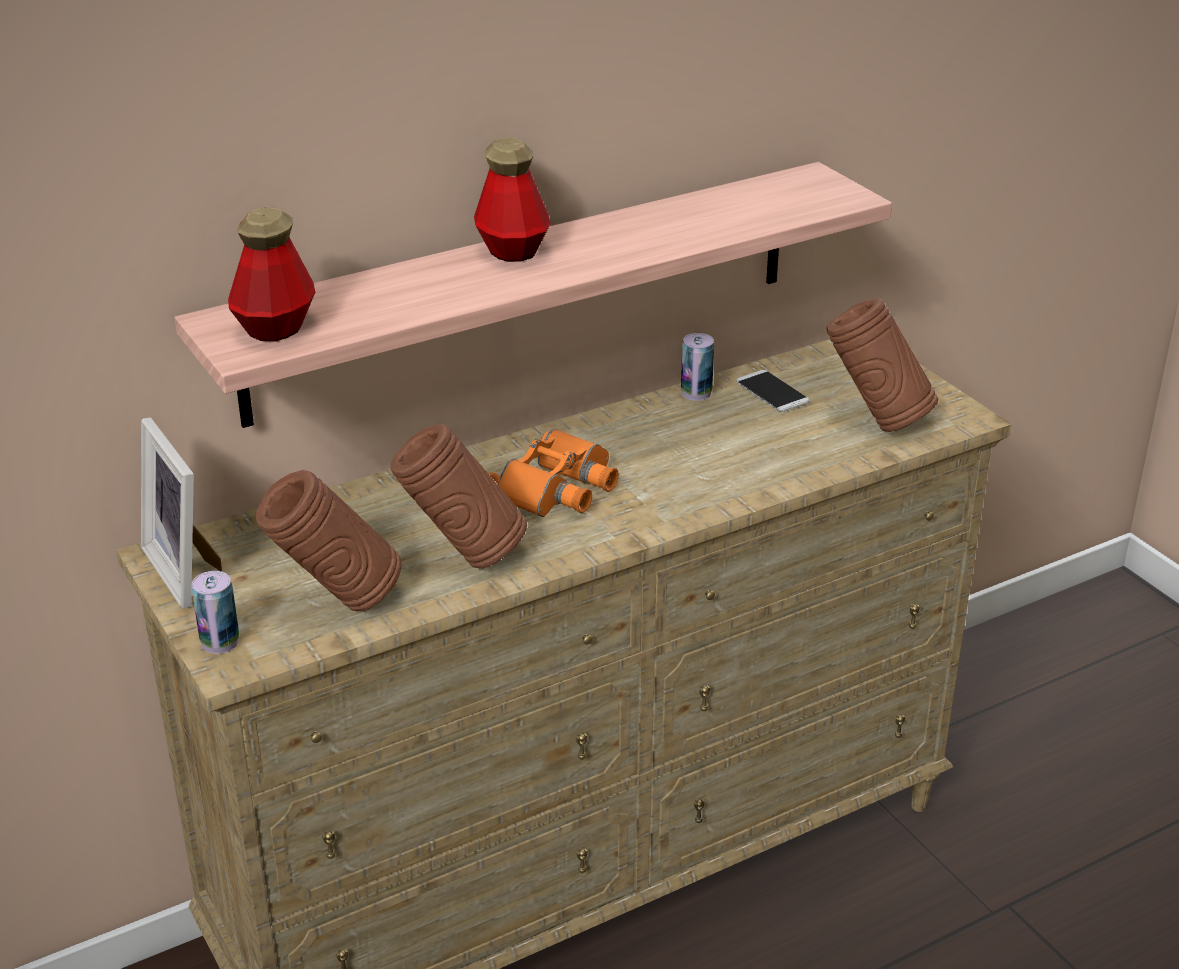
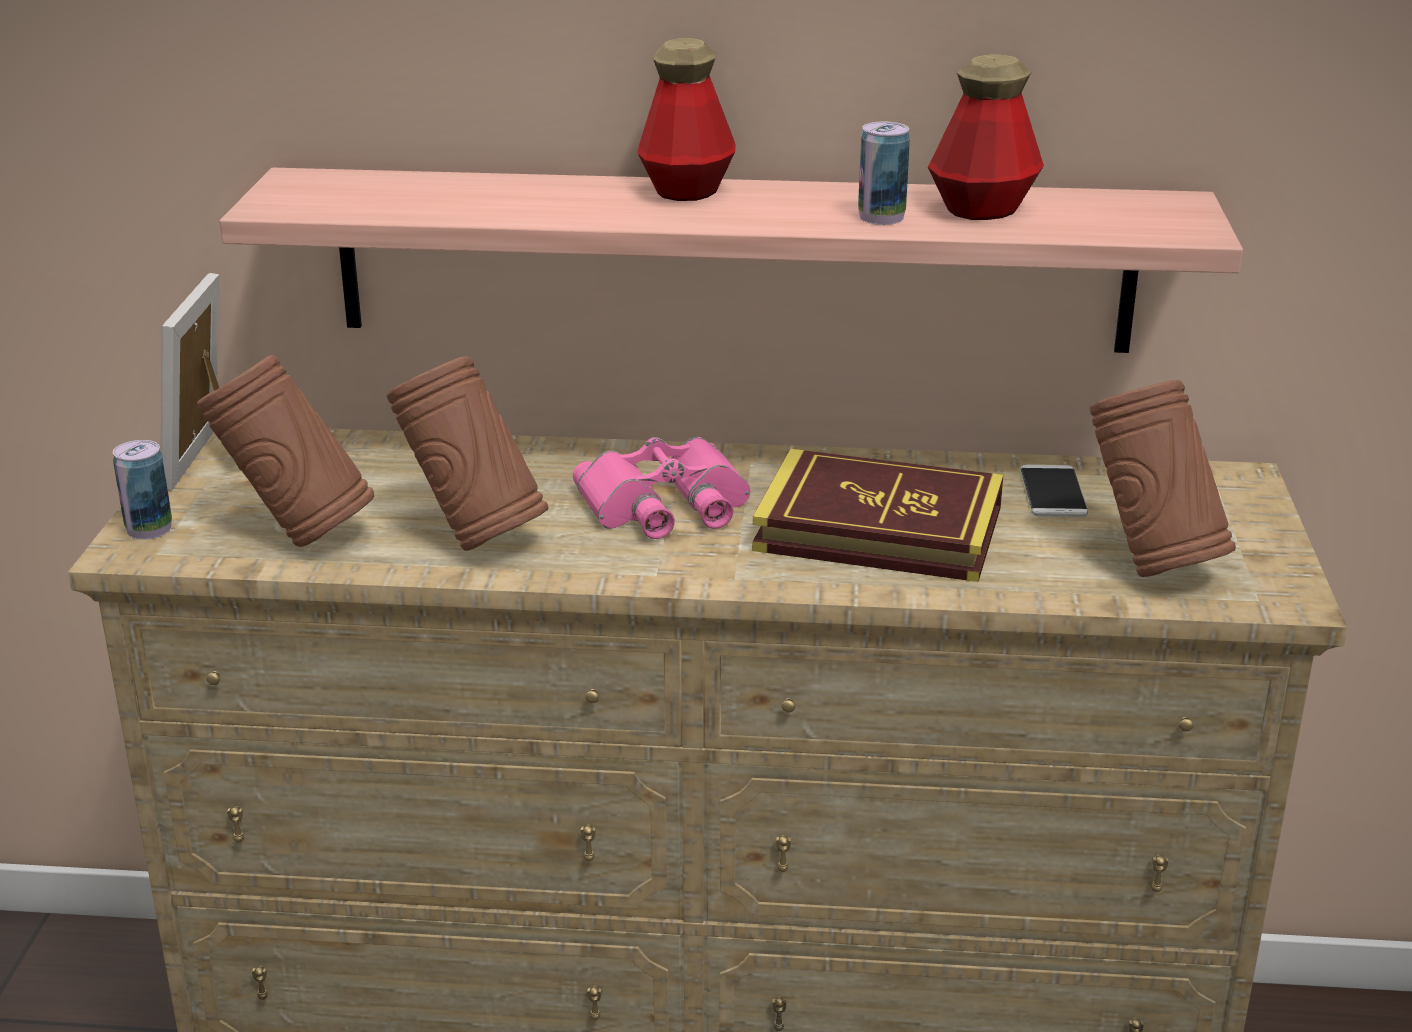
camera: 35 degrees right, 5 degrees down
bottle [228,207,315,341] -> bottle moved to [928,54,1044,220]
orange binoculars [488,429,619,517] -> pink binoculars [573,437,750,539]
can [681,333,714,401] -> can moved to [858,122,910,225]
none -> book [752,449,1003,582]

